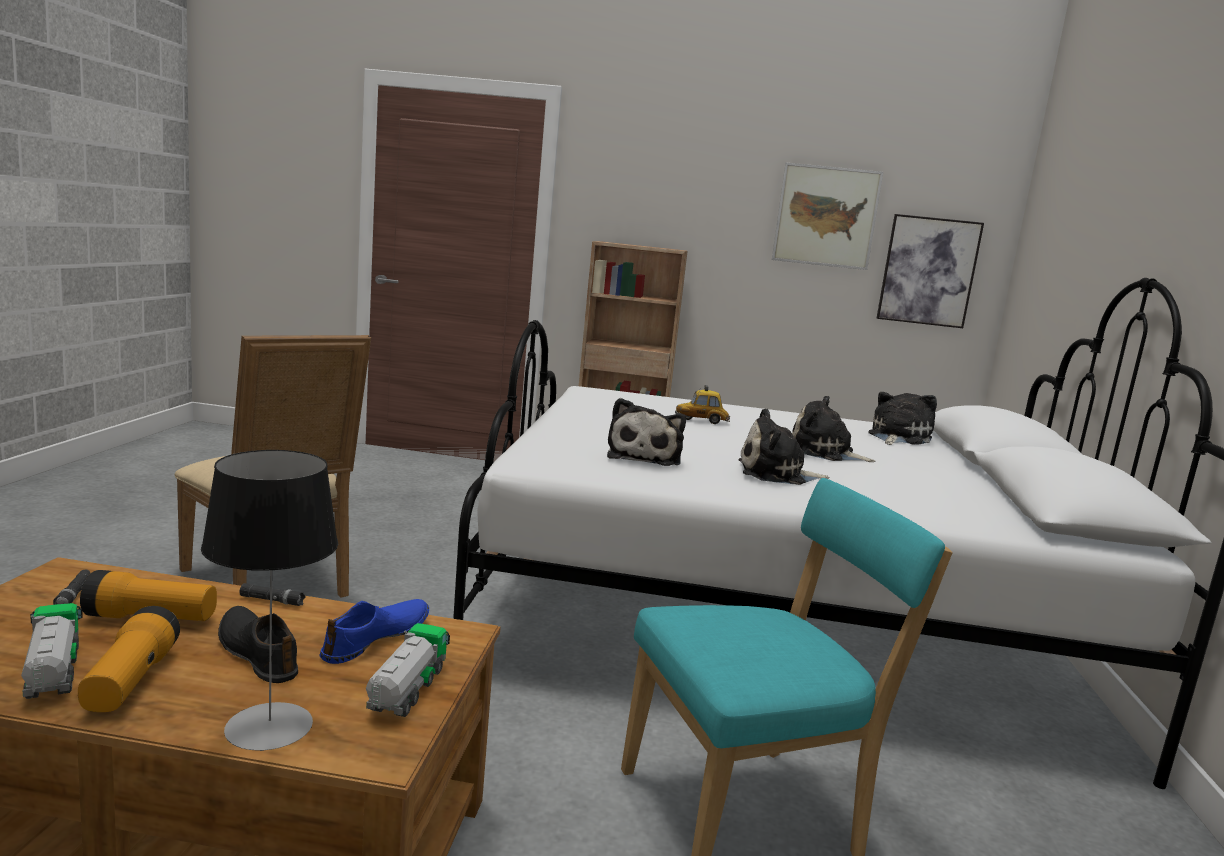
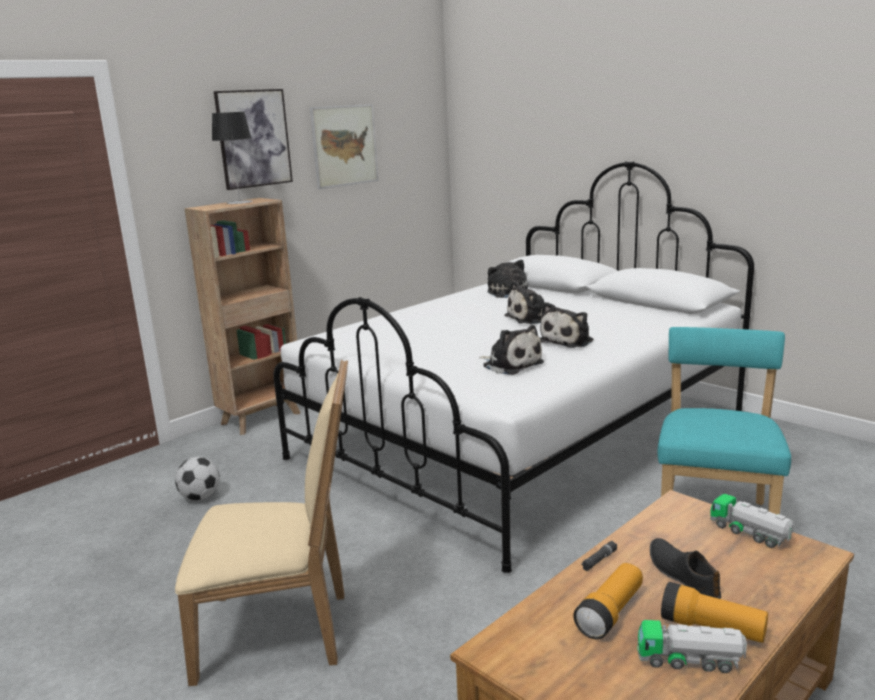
camera: 50 degrees left, 5 degrees up
black flashlight [53,570,91,605] -> none
table lamp [201,450,338,751] -> table lamp moved to [212,112,253,204]
black shoe [218,606,298,683] -> black shoe turned 75 degrees clockwise [650,538,721,599]
blue shoe [319,599,429,664] -> none
toy car [675,385,730,424] -> none
picture [877,214,984,328] -> picture moved to [214,89,293,190]
none -> football [175,457,220,501]

